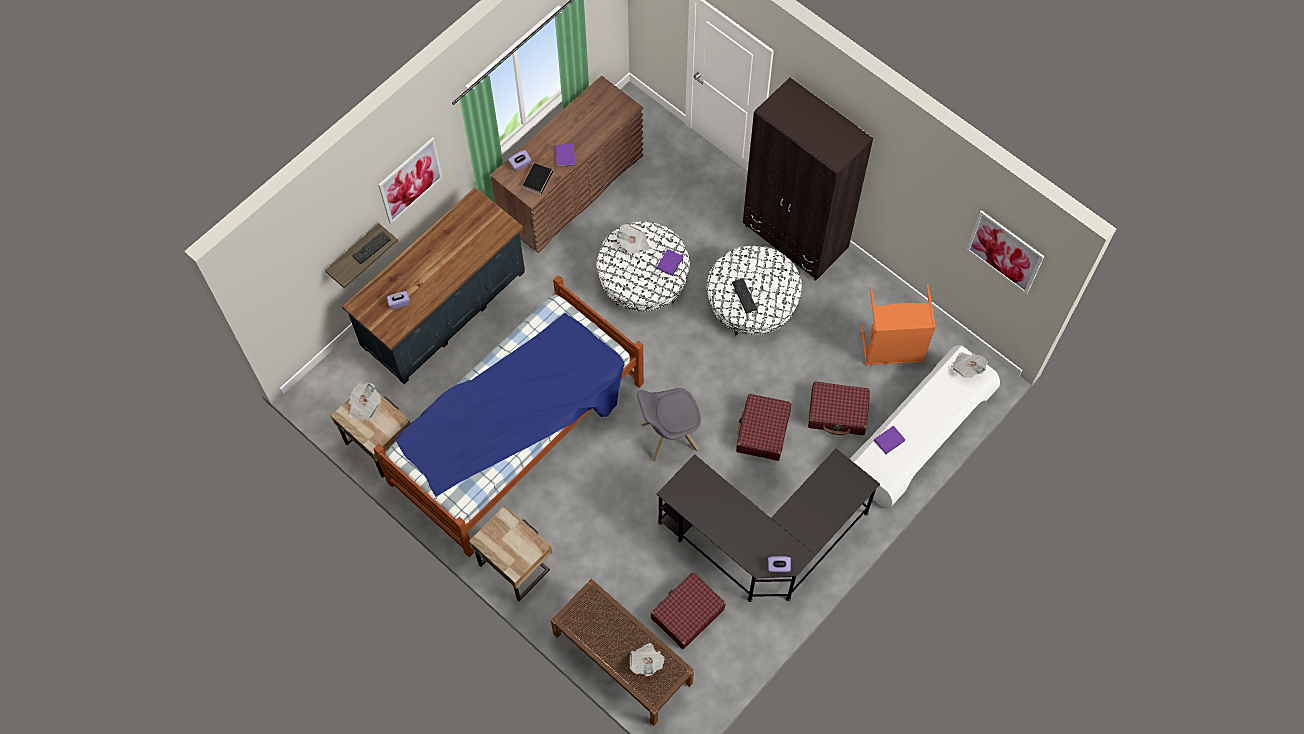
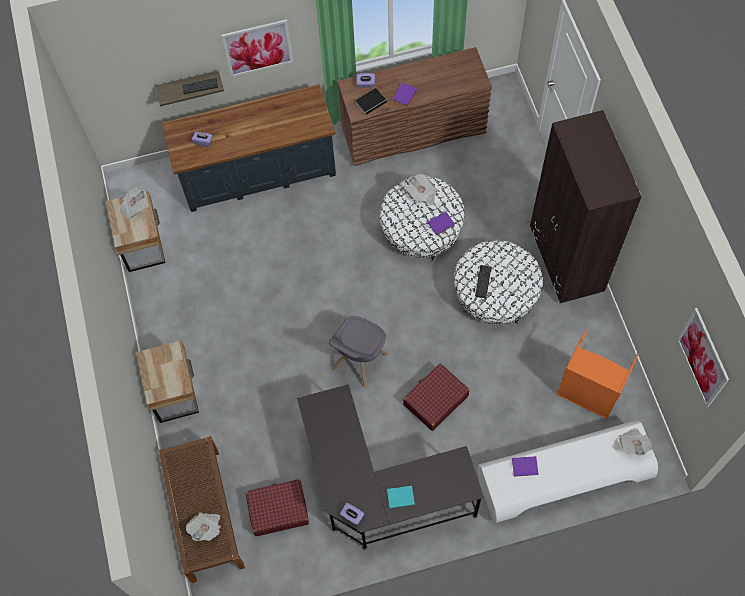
camera: 35 degrees right, 0 degrees up
bed [374,275,644,557] -> none
grey chair [637,388,701,461] -> grey chair turned 75 degrees counterclockwise [329,316,388,388]
red suitcase [808,381,870,435] -> none
none -> turquoise book [387,486,415,508]

